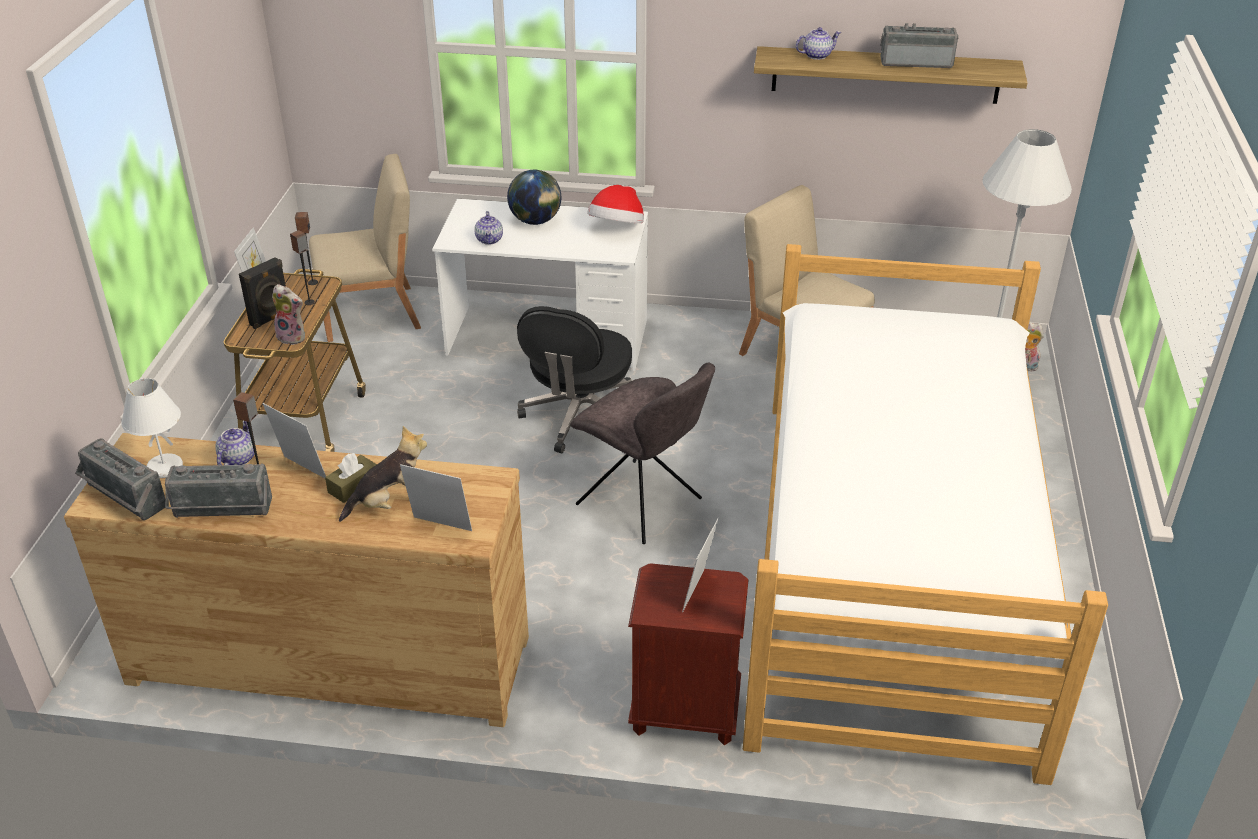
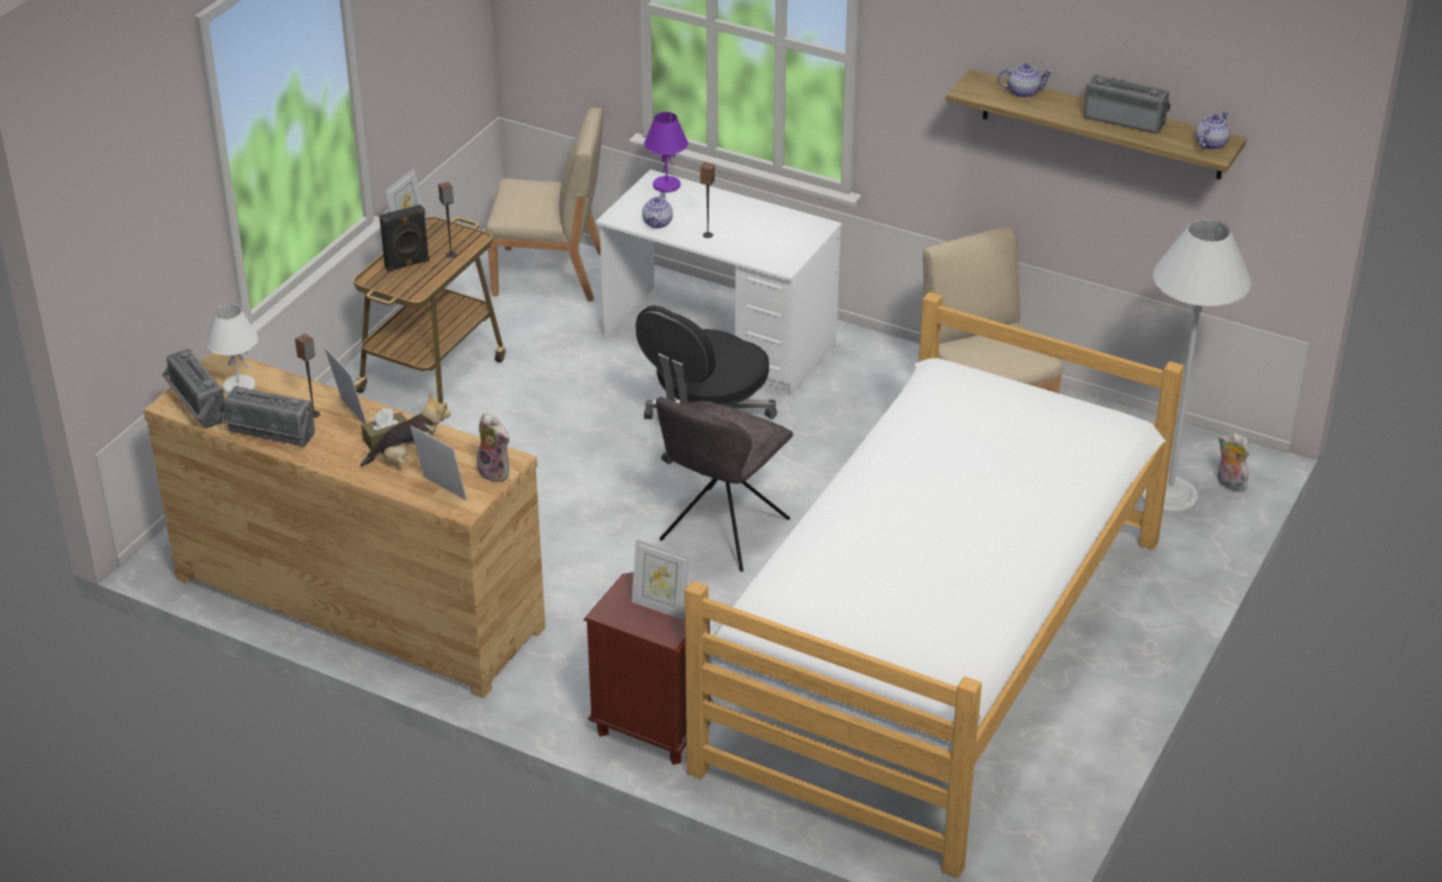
camera: 20 degrees right, 0 degrees up
teapot [215,421,255,465] -> teapot moved to [1195,111,1230,150]
plush toy [272,284,305,345] -> plush toy moved to [477,412,509,483]
speaker [295,212,318,285] -> speaker moved to [700,162,715,238]
globe [507,170,561,225] -> none
grey chair [570,363,715,544] -> grey chair turned 60 degrees clockwise [656,397,793,572]
hat [587,185,644,223] -> none
picture frame [682,518,719,612] -> picture frame turned 105 degrees counterclockwise [632,539,690,620]
none -> purple table lamp [644,112,688,193]

